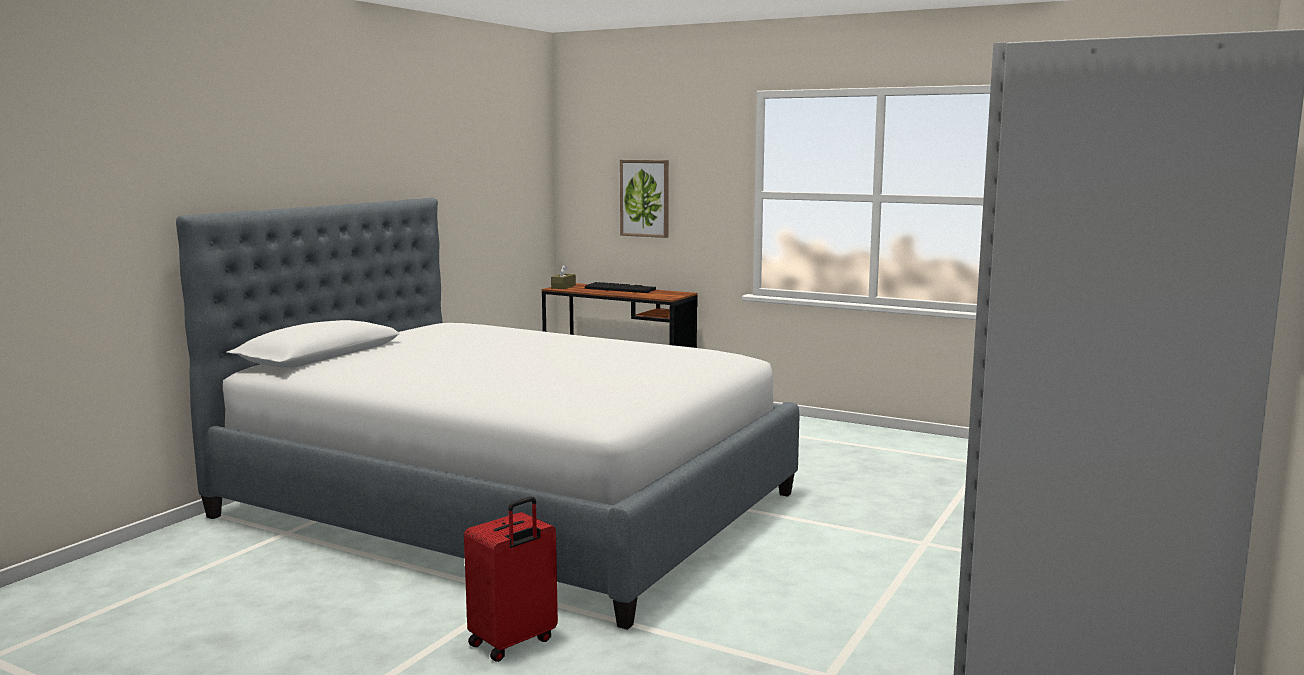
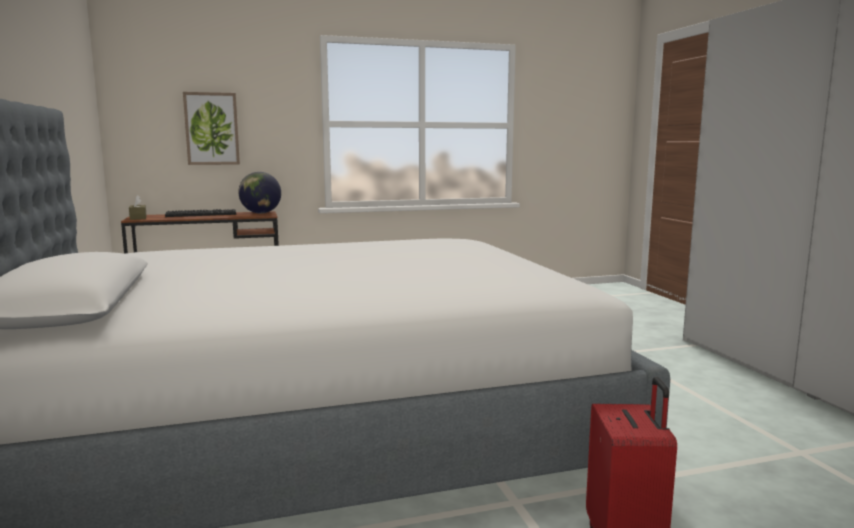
camera: 45 degrees left, 0 degrees up
none -> globe [238,172,281,213]

